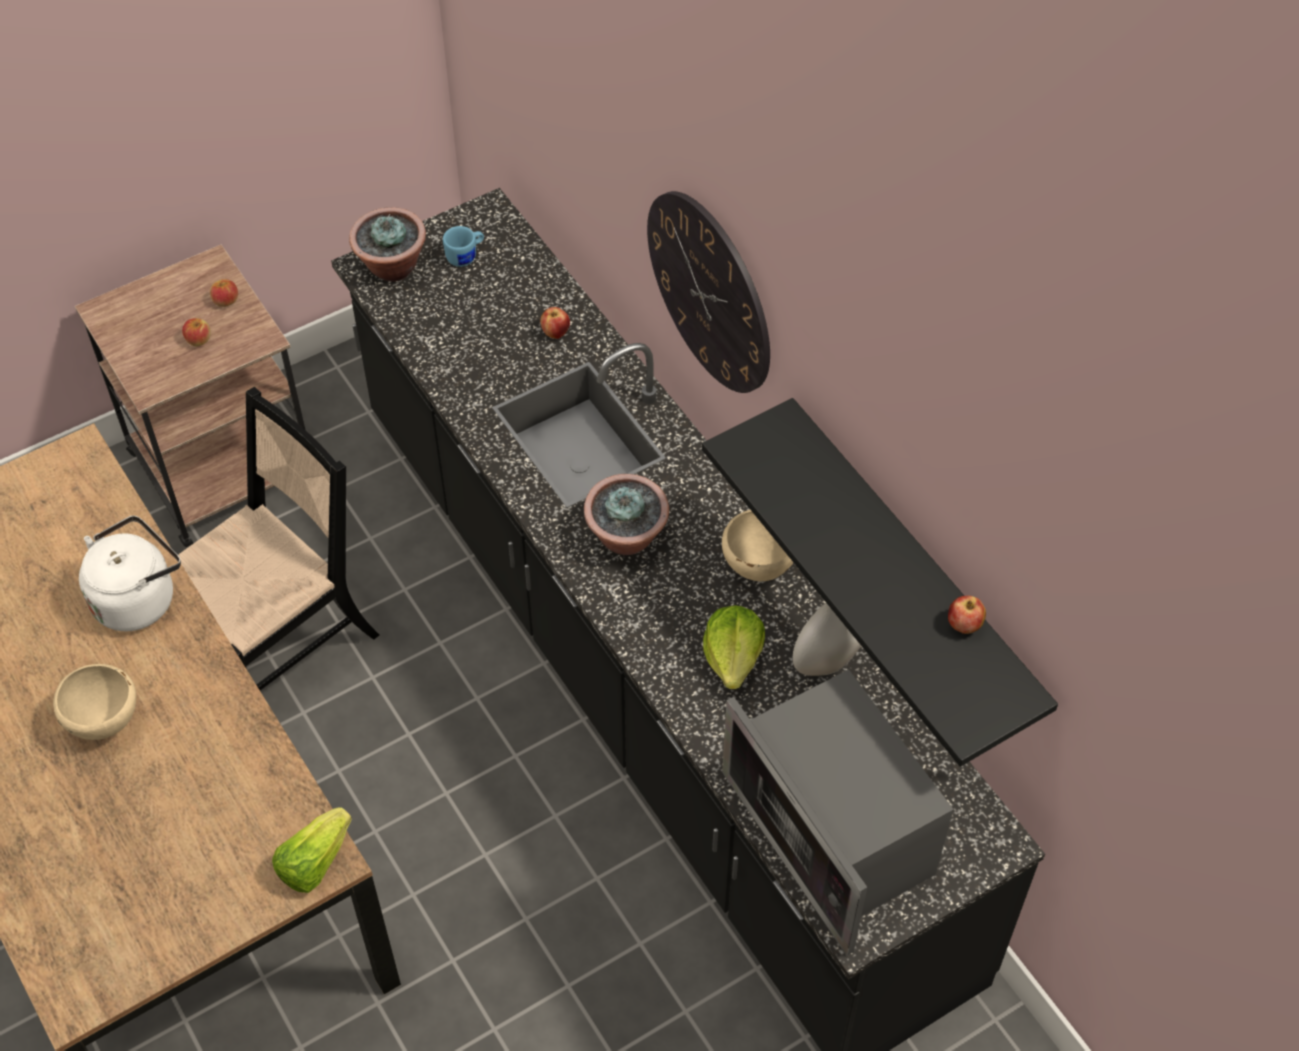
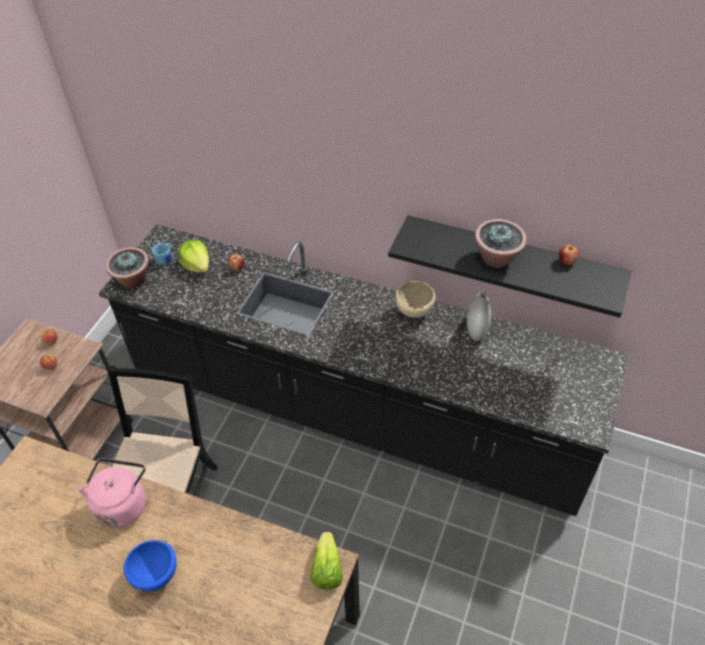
camera: 35 degrees left, 5 degrees down
beige bowl [53,664,136,740] -> blue bowl [124,540,177,592]
white kettle [79,516,181,631] -> pink kettle [76,458,146,528]
potted plant [584,474,669,555] -> potted plant moved to [475,219,527,268]
wall clock [647,191,770,393] -> none
lettuce [703,605,765,689] -> lettuce moved to [179,240,209,273]
microwave [722,669,954,956] -> none

